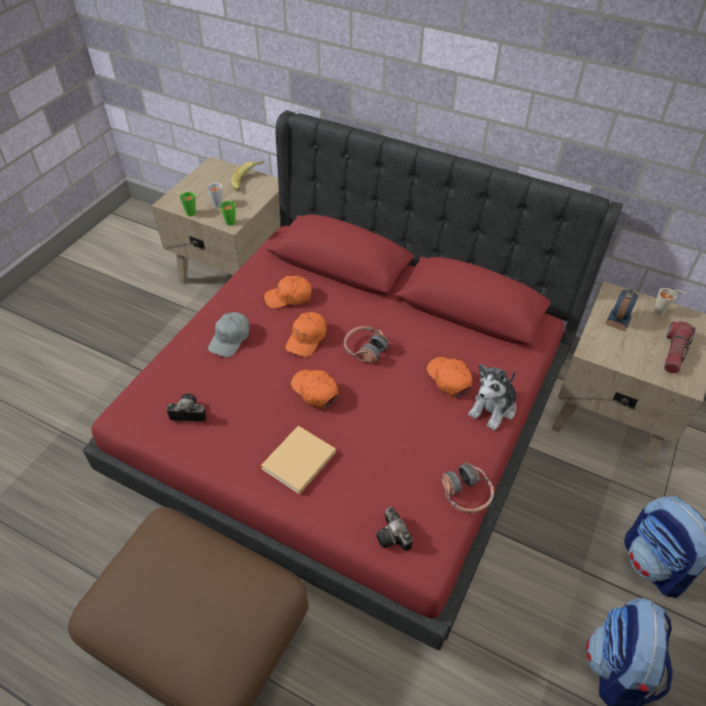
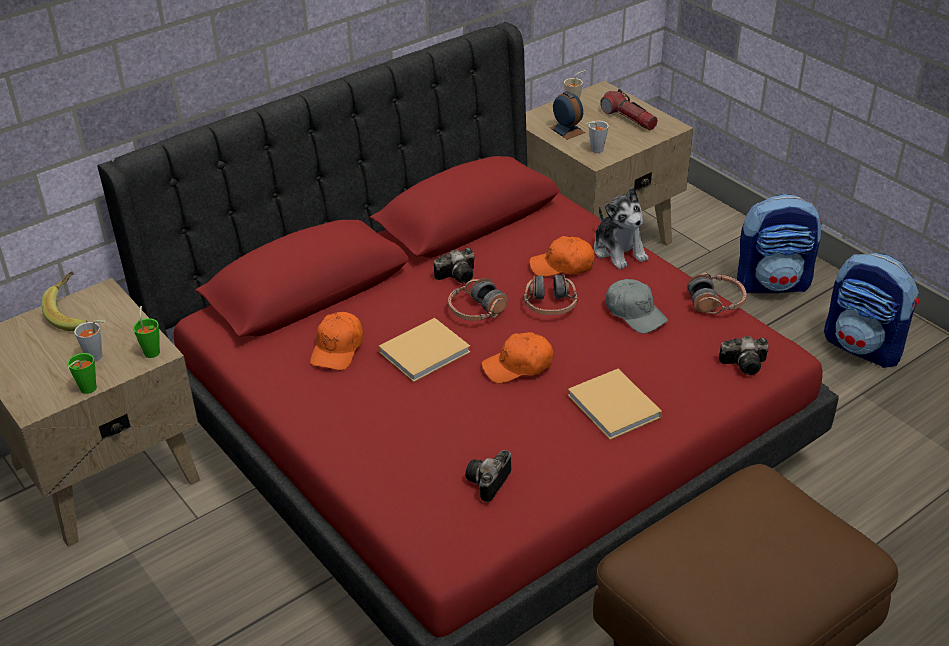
camera: 65 degrees left, 10 degrees down
grey cap [208,312,250,357] -> grey cap moved to [605,279,668,334]
orange cap [285,312,326,357] -> beige book [378,318,470,382]
none -> camera [434,248,475,283]
none -> headphones [524,274,578,315]
none -> grey cup [586,121,609,153]

